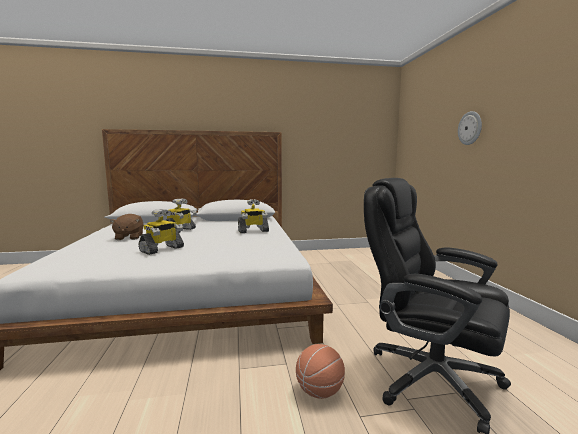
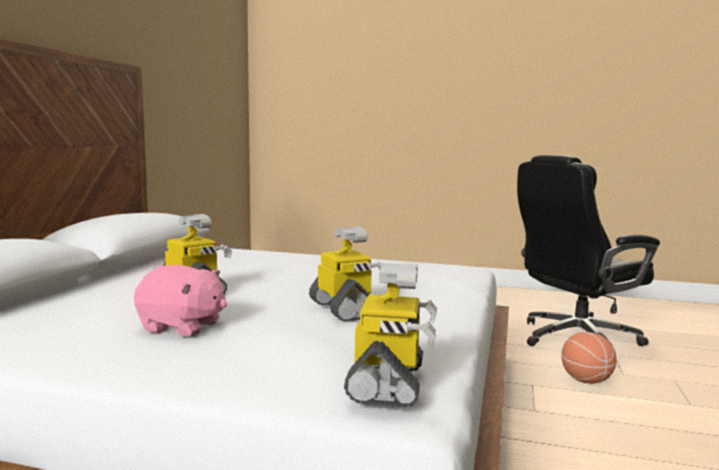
camera: 65 degrees left, 0 degrees up
brown plush toy [110,214,144,240] -> pink plush toy [134,265,227,336]
toy robot [238,199,269,233] -> toy robot moved to [344,263,437,408]
wall clock [458,111,482,145] -> none

